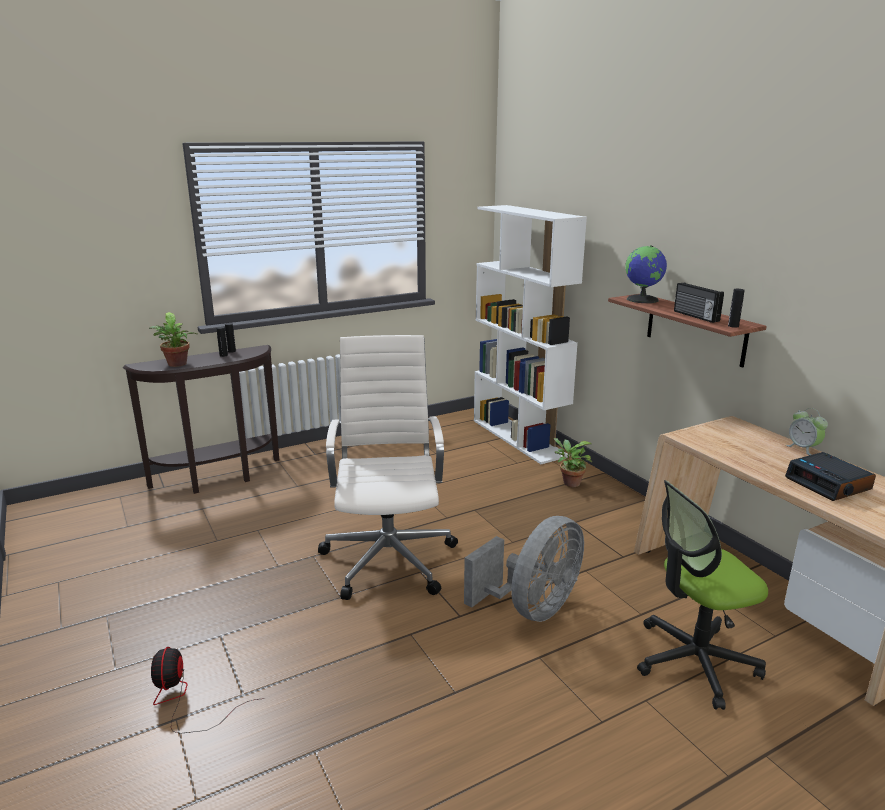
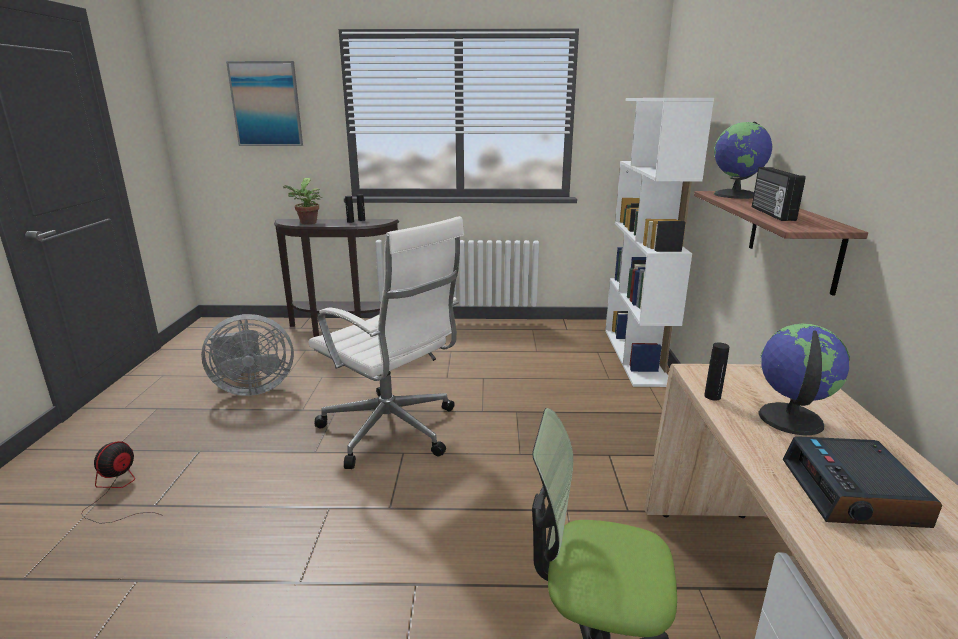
camera: 30 degrees right, 0 degrees up
white office chair [318,335,458,600] -> white office chair turned 105 degrees clockwise [309,216,464,469]
grey fan [464,516,584,622] -> grey fan moved to [201,314,294,396]
potted plant [553,438,593,487] -> none
black bottle [728,289,744,328] -> black bottle moved to [704,342,730,401]
alarm clock [786,408,828,455] -> none
none -> picture [226,61,303,146]
none -> globe [759,324,850,435]

